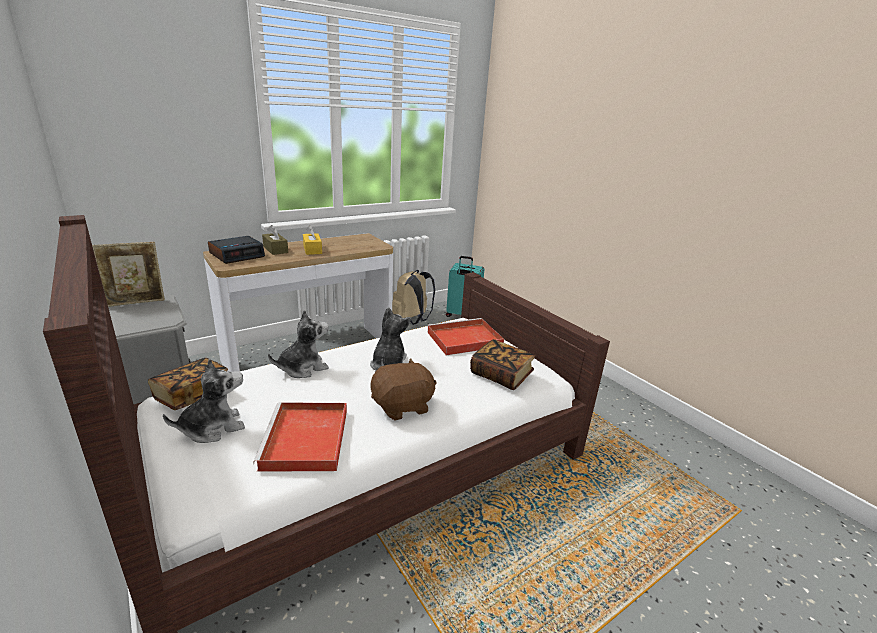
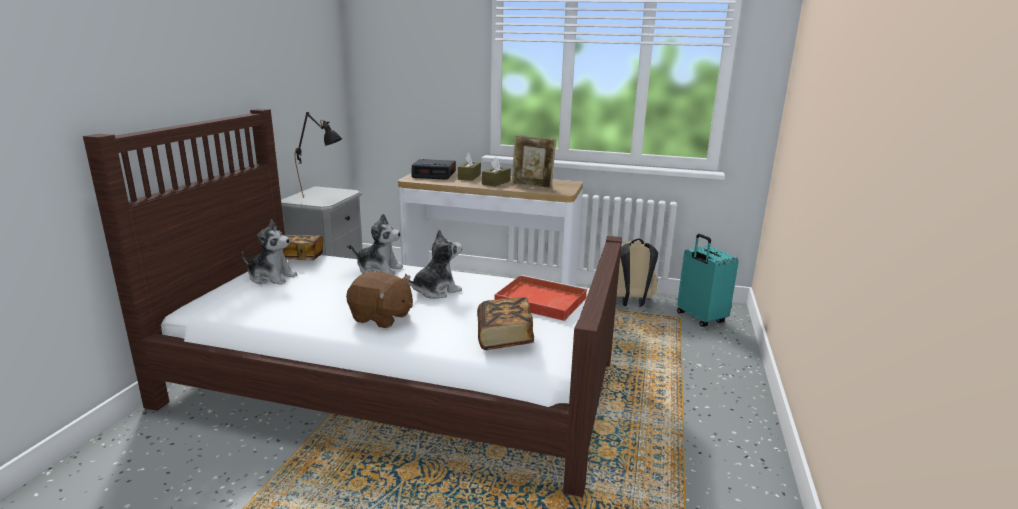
camera: 50 degrees right, 5 degrees down
picture frame [92,242,165,307] -> picture frame moved to [512,135,556,190]
red tray [253,402,347,472] -> none
yellow tissue box [303,225,322,255] -> brown tissue box [482,157,511,187]
none -> black table lamp [295,112,342,198]

